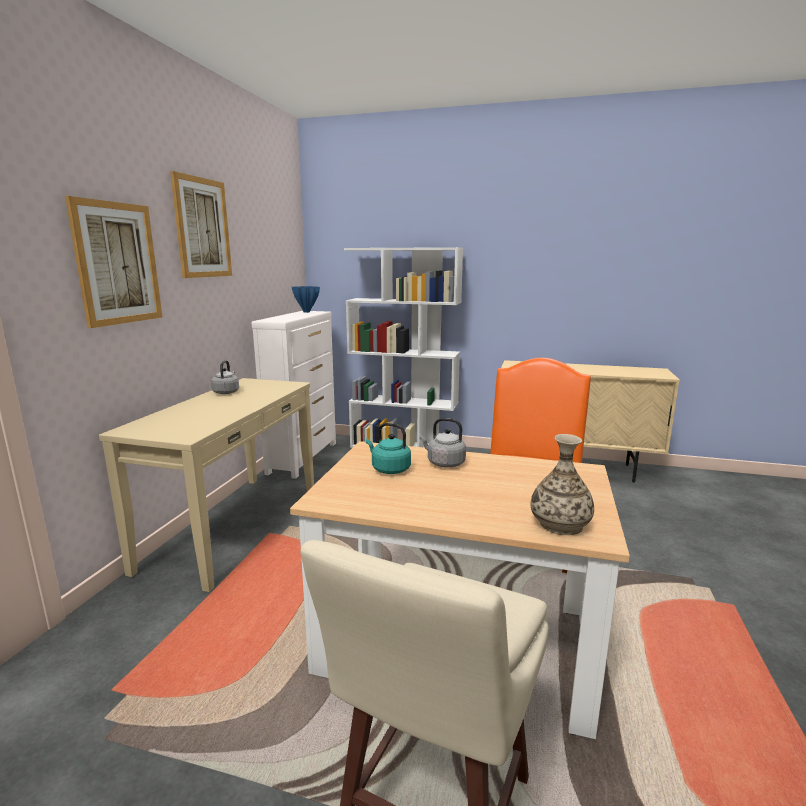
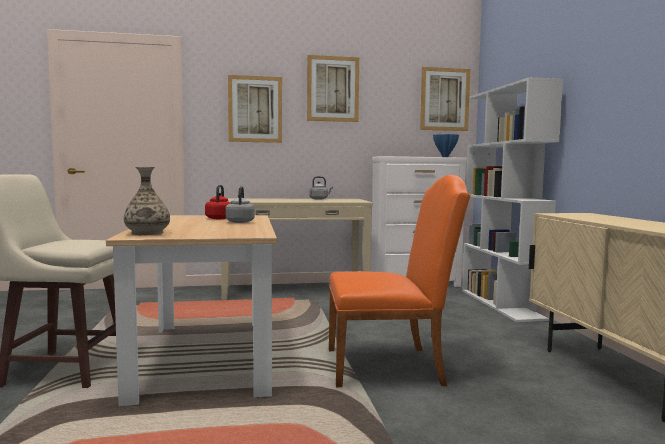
camera: 65 degrees right, 10 degrees down
turquoise kettle [366,423,411,474] -> red kettle [205,185,231,219]
none -> picture [420,67,470,131]

